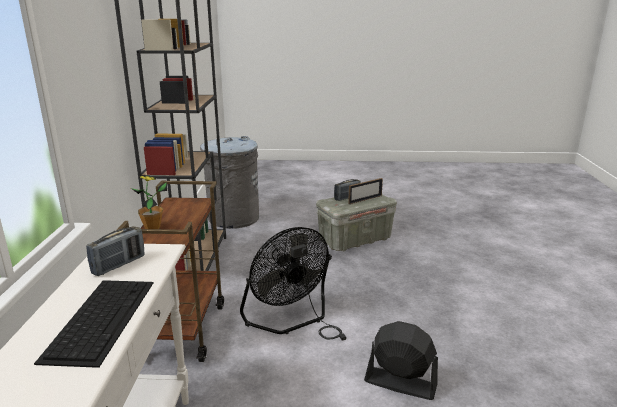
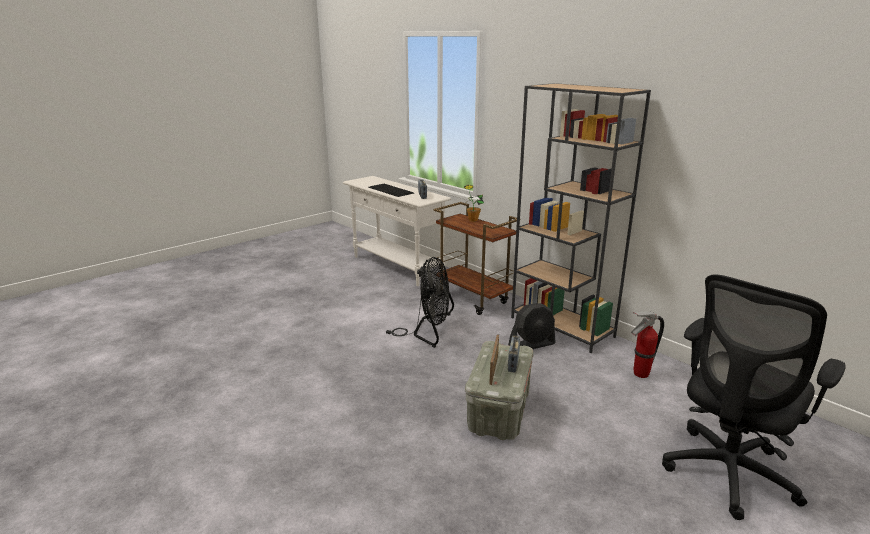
camera: 135 degrees right, 0 degrees up
grey trash can [200,136,259,229] -> fire extinguisher [631,311,664,378]
black fan [364,321,438,400] -> black fan moved to [508,303,556,349]
none -> black office chair [662,274,846,520]

